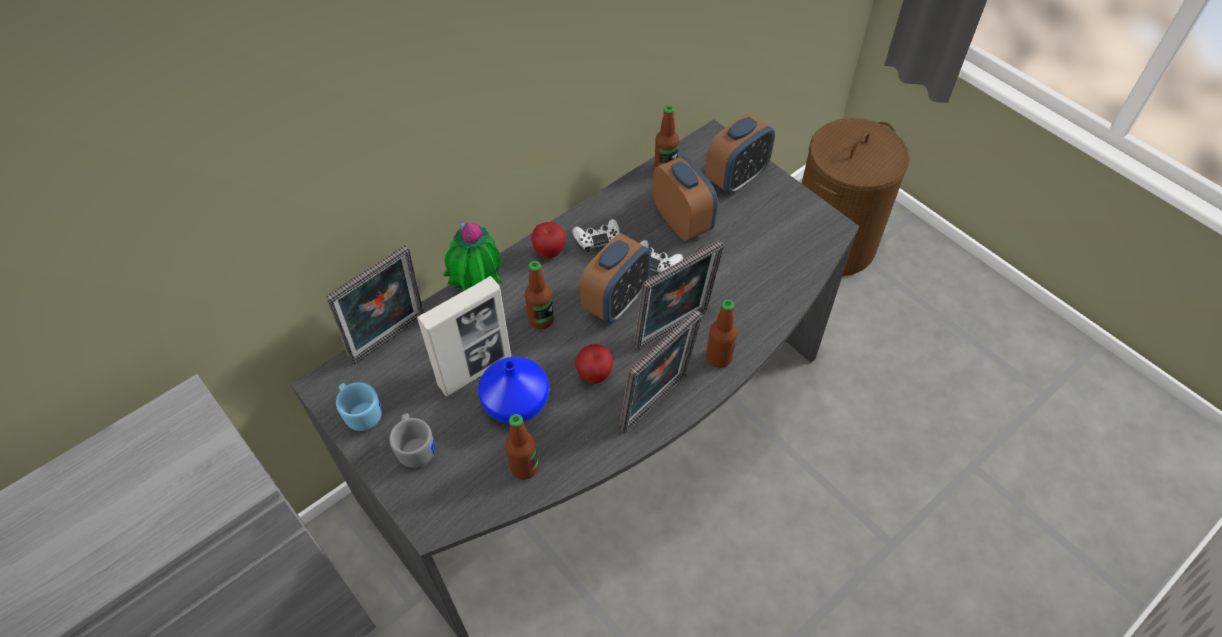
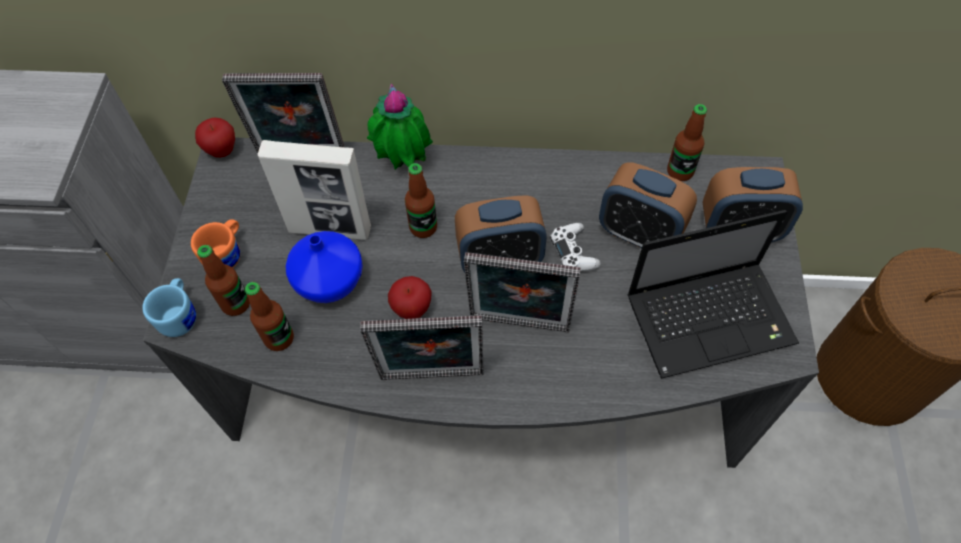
camera: 45 degrees right, 5 degrees up
blue mug [336,382,382,431] -> blue mug moved to [142,278,196,337]
grey mug [389,413,435,468] -> orange mug [191,219,240,268]
apple [531,222,566,258] -> apple moved to [195,117,235,158]
white game controller [572,219,620,252] -> none
alarm clock [653,156,718,241] -> alarm clock turned 105 degrees clockwise [599,162,697,248]
bottle [706,299,737,368] -> bottle moved to [197,245,250,316]
none -> laptop [627,210,799,379]

